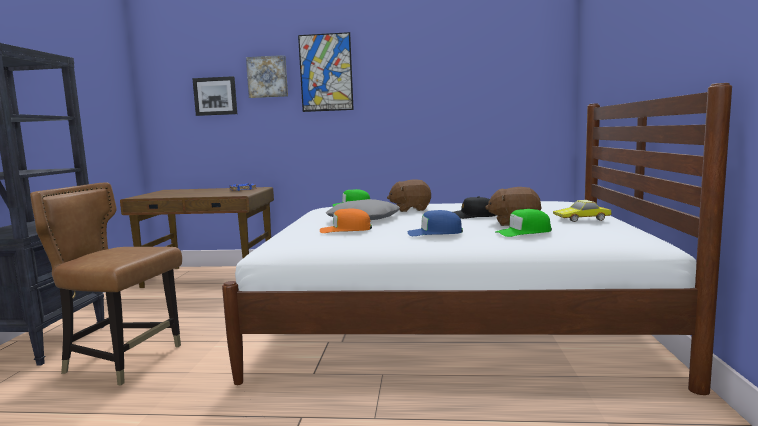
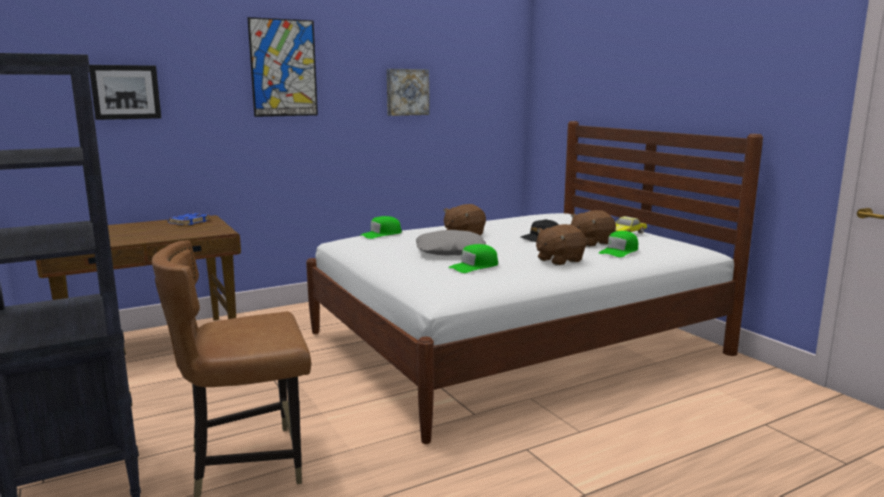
camera: 35 degrees left, 5 degrees up
picture [246,55,288,98] -> picture moved to [387,69,430,116]
orange cap [320,208,372,233] -> green cap [448,244,498,273]
blue cap [408,210,463,236] -> brown plush toy [536,224,586,265]

